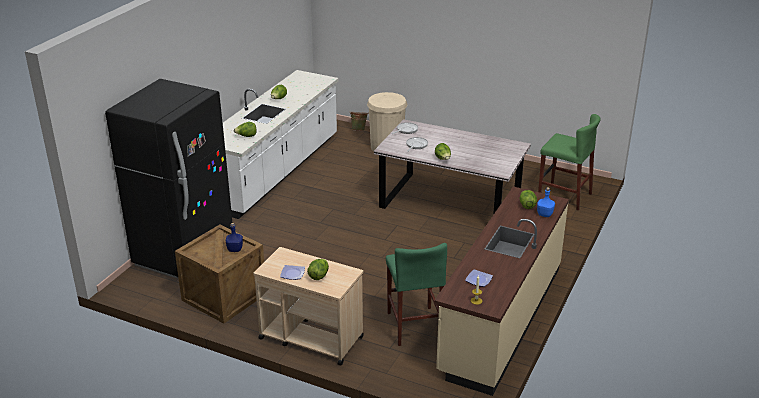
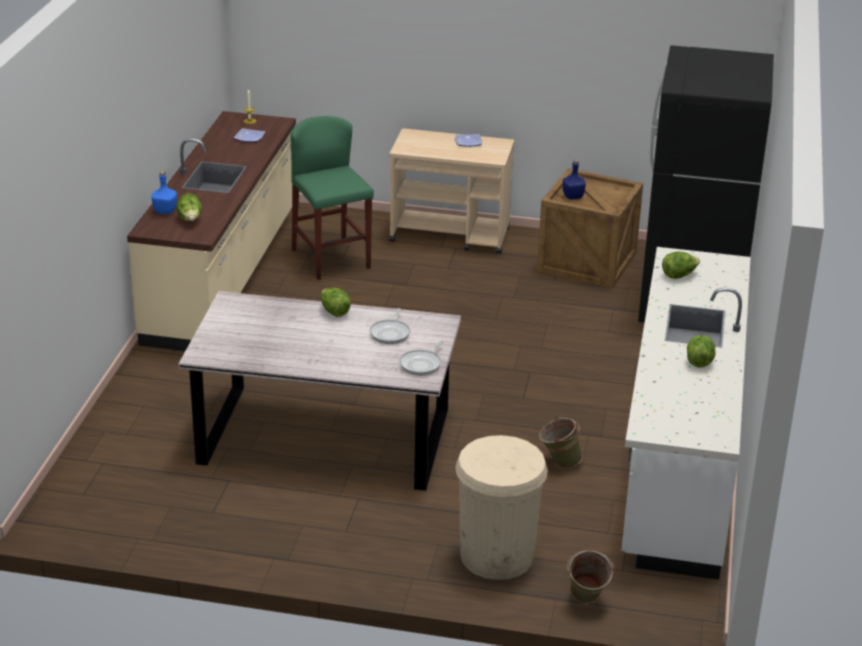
camera: 165 degrees right, 0 degrees up
lettuce [307,259,329,280] -> none
green stool [538,114,601,211] -> none
none -> green bucket [539,417,583,469]

